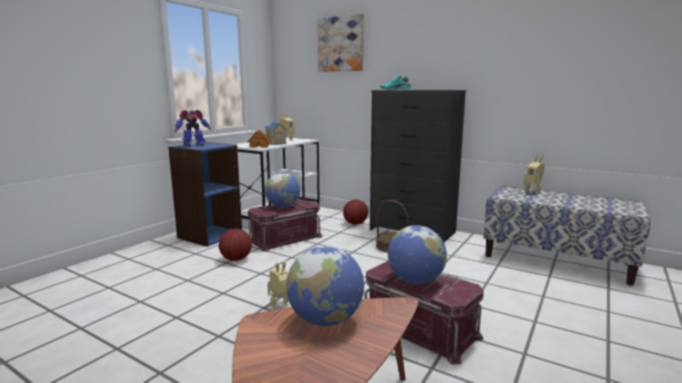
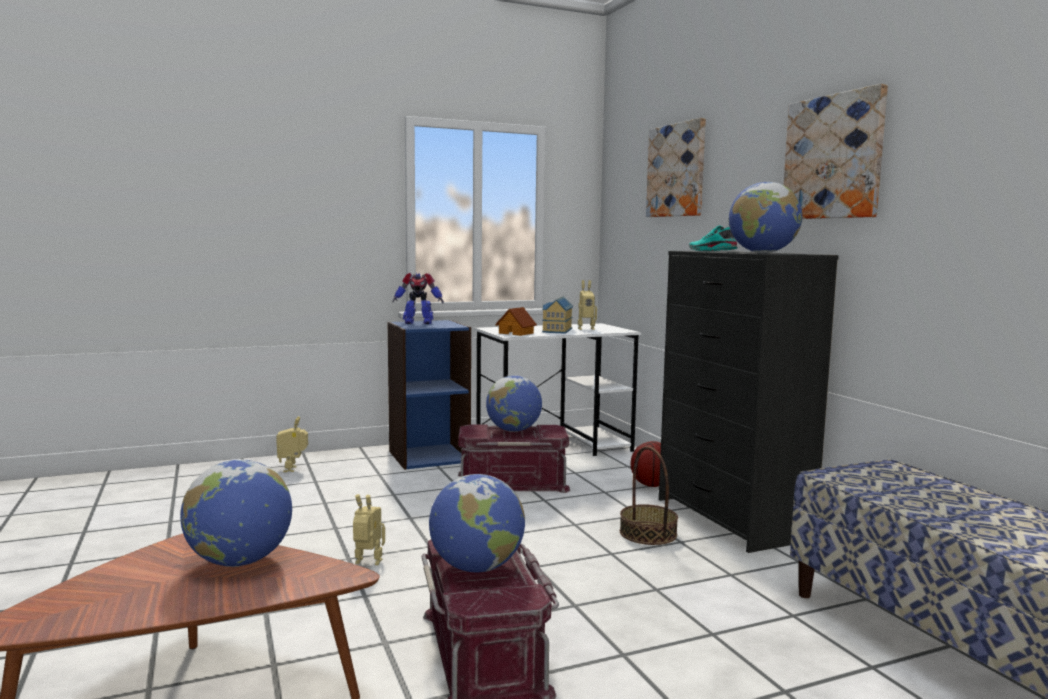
camera: 35 degrees right, 5 degrees down
basketball [219,229,252,261] -> none
toy robot [524,153,544,194] -> toy robot moved to [277,416,308,472]
none -> globe [728,182,802,253]
none -> picture [784,84,888,219]

